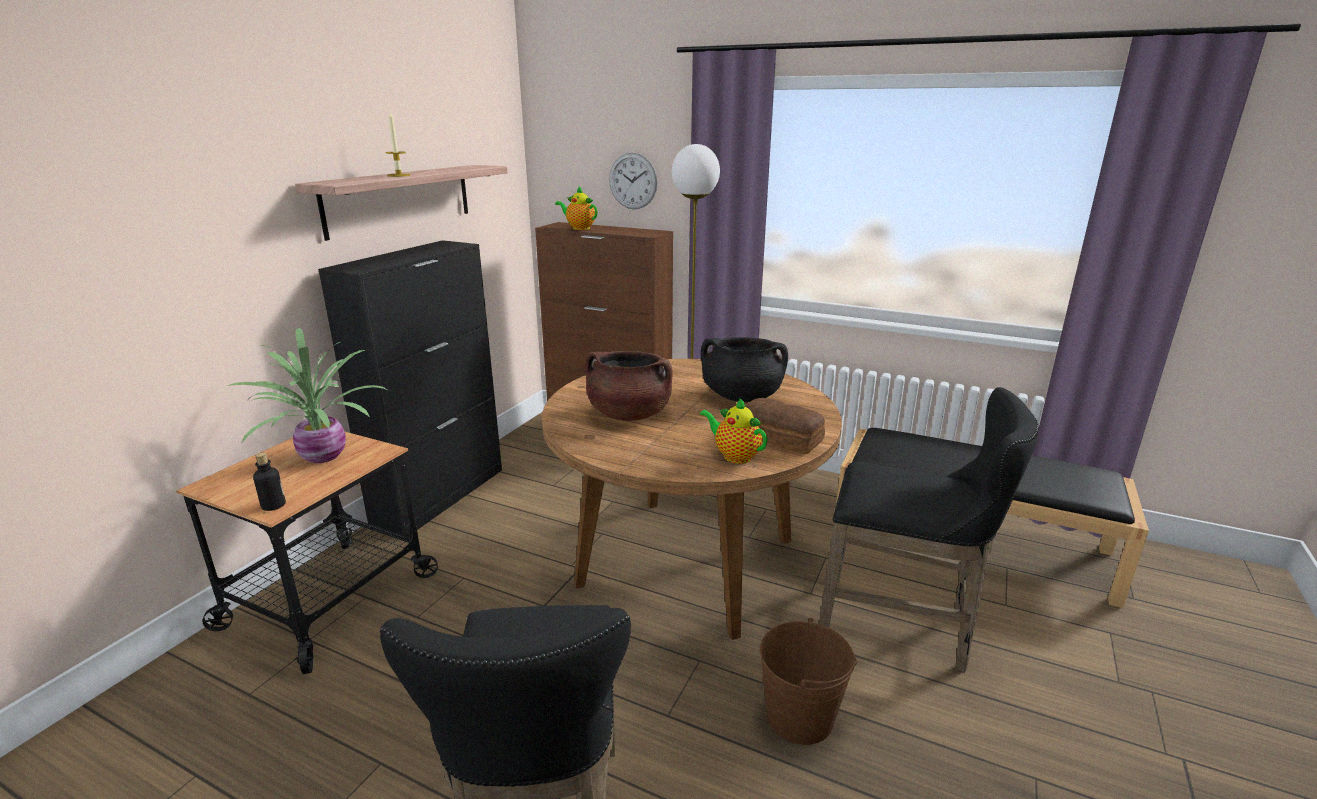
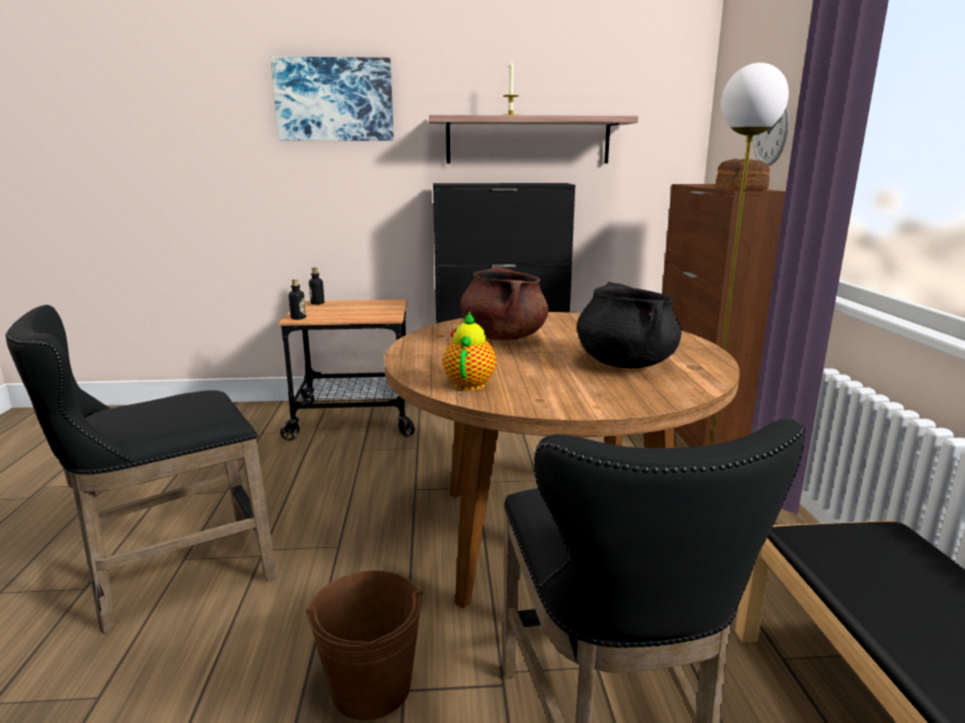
camera: 60 degrees right, 5 degrees down
potted plant [227,328,387,463] -> none
teapot [555,187,598,230] -> none
bread [745,398,825,454] -> bread moved to [716,159,770,190]
none -> picture [271,56,394,141]
none -> bottle [309,268,324,305]

